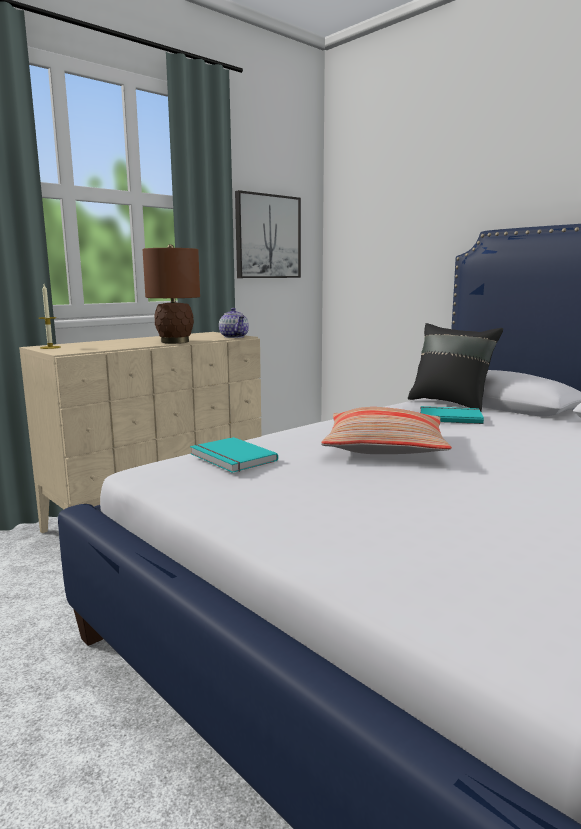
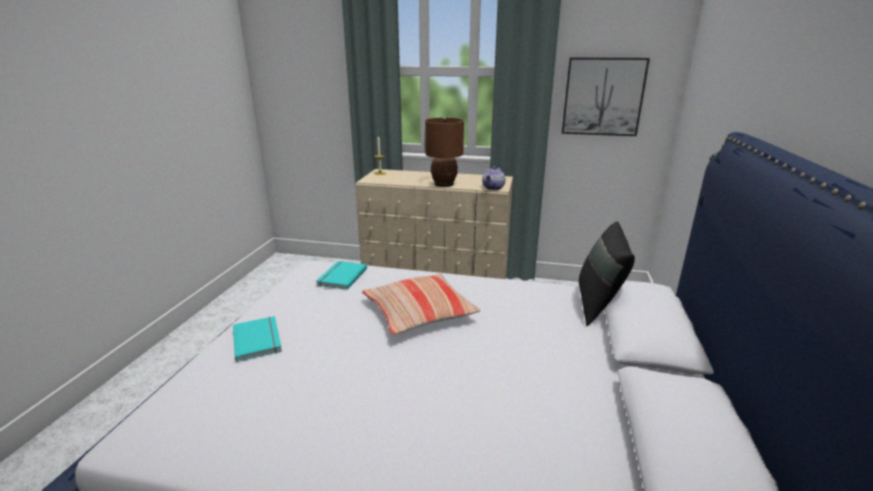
camera: 55 degrees right, 10 degrees up
turquoise book [420,406,484,424] -> turquoise book moved to [233,316,282,362]

